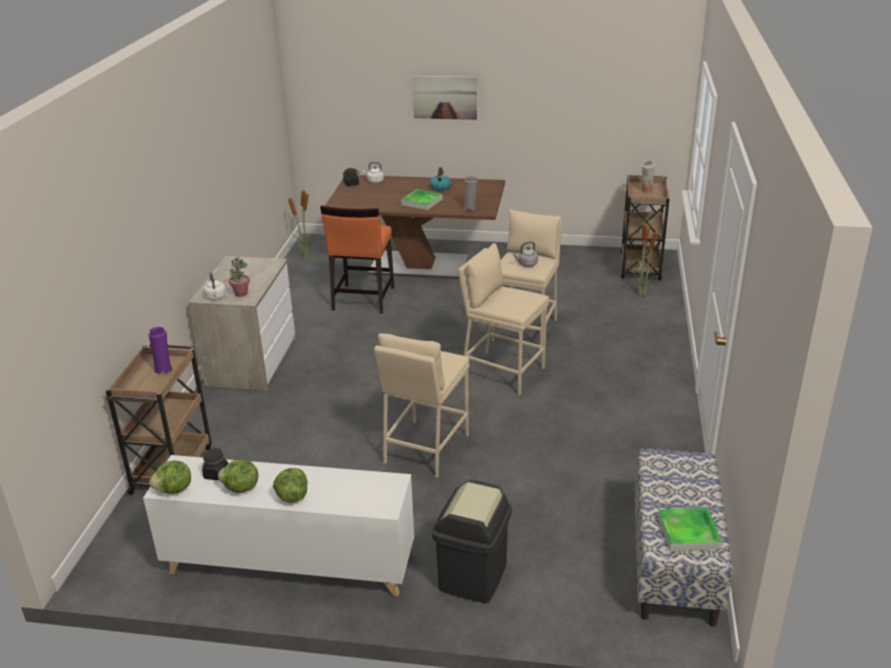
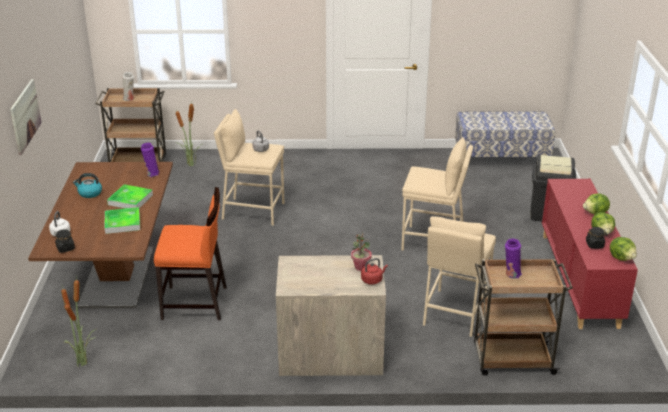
camera: 100 degrees left, 0 degrees up
white cabinet [143,455,414,596] -> red cabinet [542,179,638,329]
white kettle [204,272,226,300] -> red kettle [361,258,388,285]
beige stool [458,243,549,395] -> beige stool moved to [423,216,496,337]
grey vase [463,176,478,211] -> purple vase [141,143,160,177]
tray [658,507,722,552] -> tray moved to [104,207,140,234]

